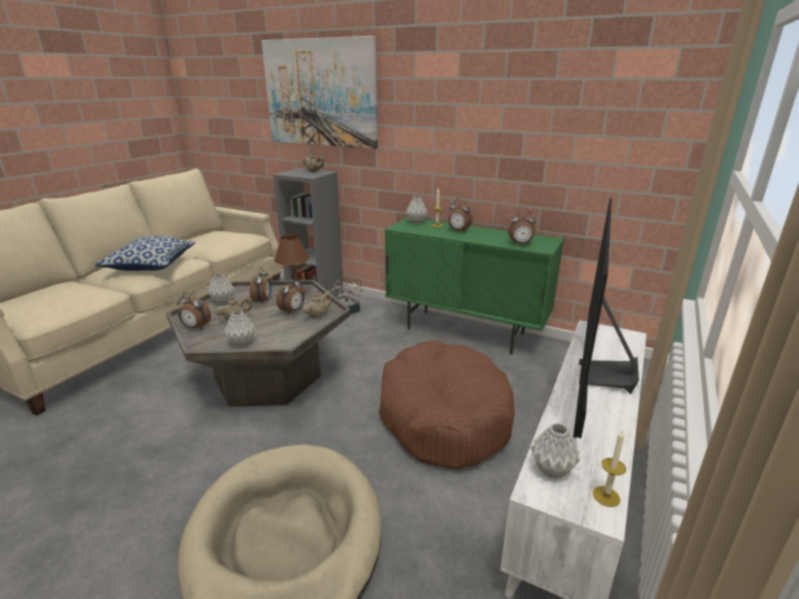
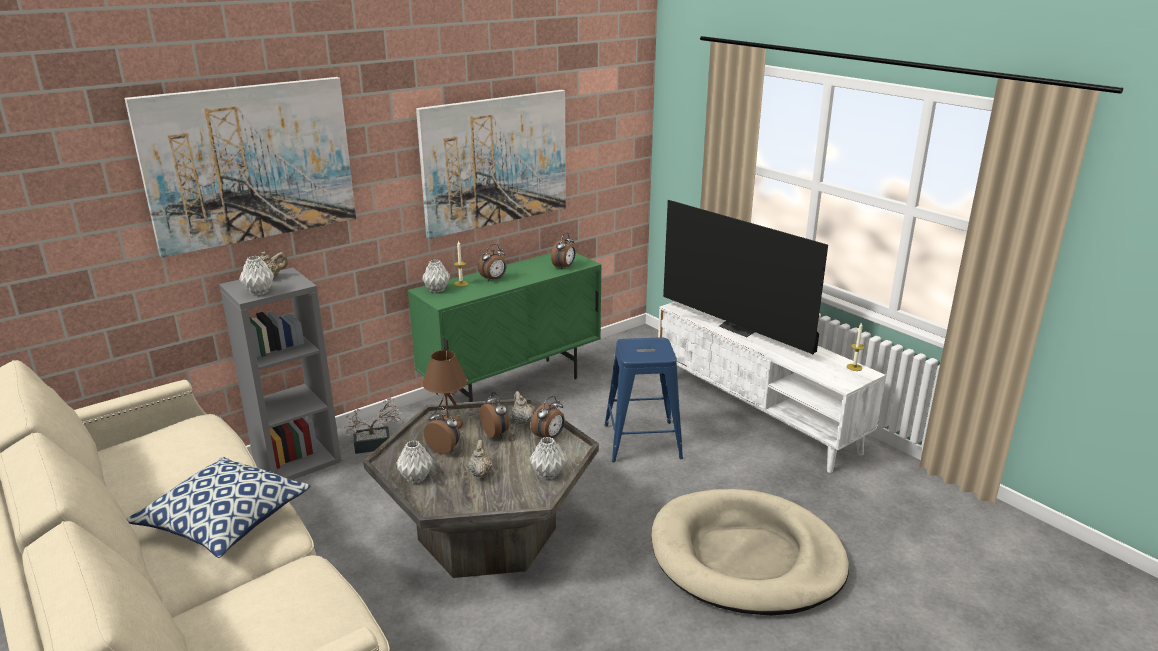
camera: 65 degrees left, 0 degrees up
alarm clock [177,292,211,329] -> alarm clock moved to [531,396,565,438]
brown dog bed [379,341,515,469] -> blue stool [604,337,683,462]
grey vase [531,423,580,479] -> grey vase moved to [239,256,274,295]
none -> picture [416,90,566,239]

